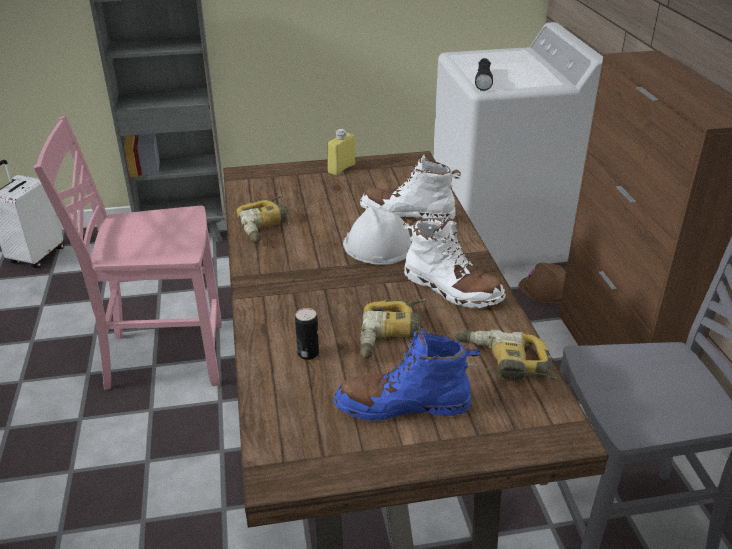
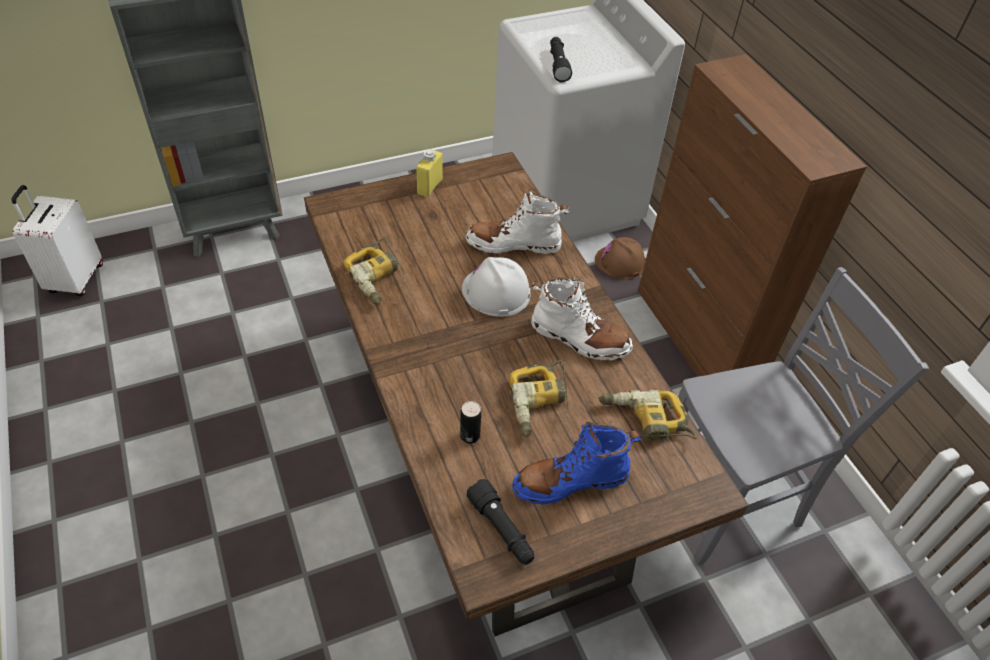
camera: 15 degrees left, 15 degrees up
pink chair [34,116,222,390] -> none
none -> black flashlight [466,479,534,565]

